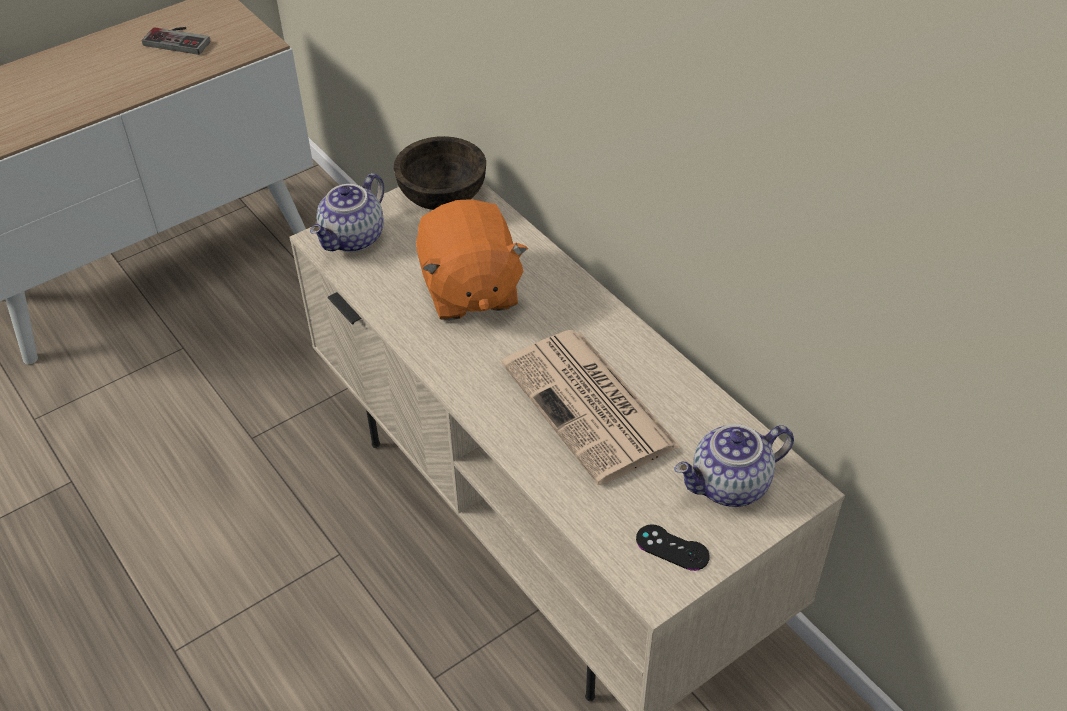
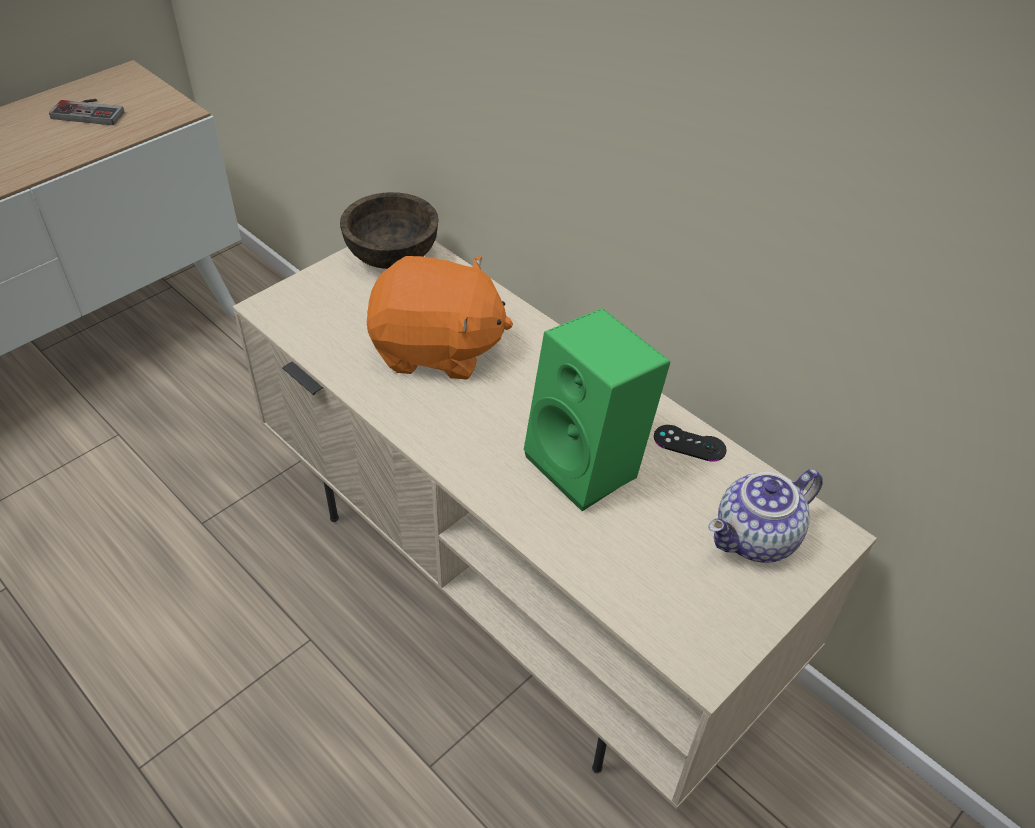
camera: 10 degrees left, 0 degrees up
teapot [310,173,384,252] -> none
orange plush toy [416,199,528,321] -> orange plush toy turned 60 degrees counterclockwise [367,255,513,379]
newspaper [502,330,681,485] -> green speaker [524,308,670,511]
black game controller [636,525,710,571] -> black game controller moved to [654,425,727,462]

